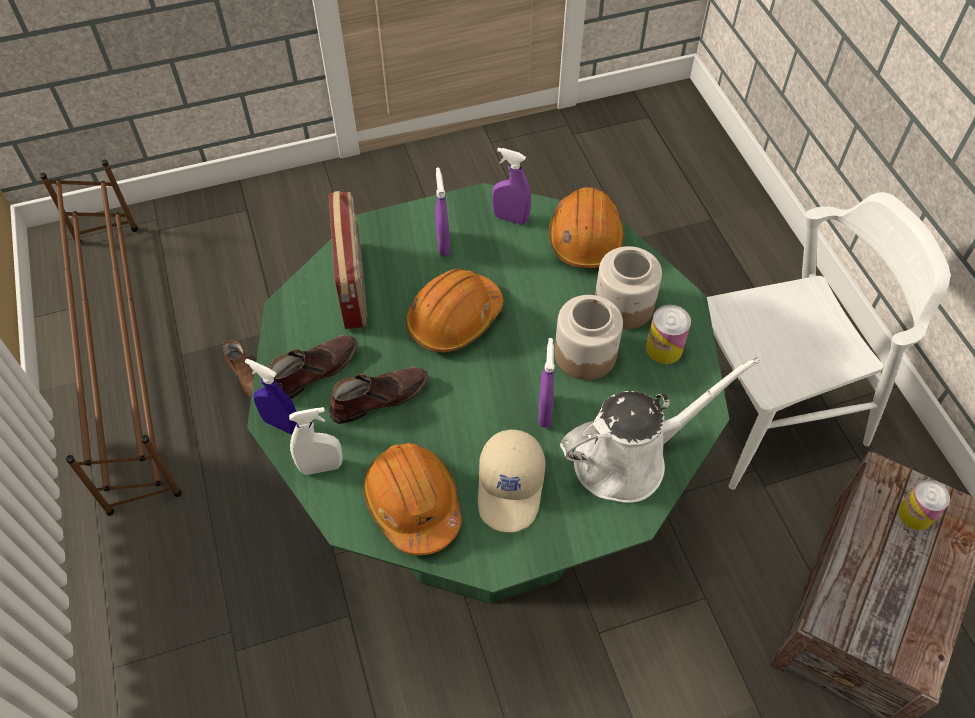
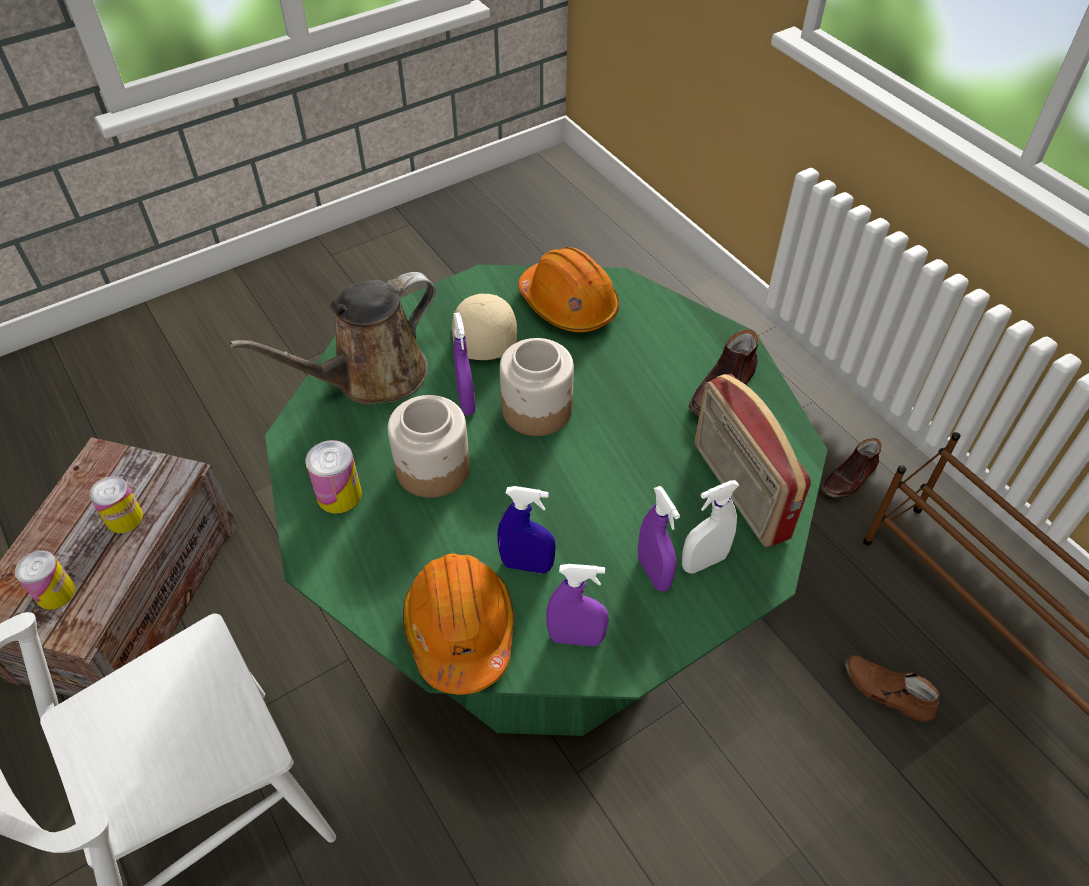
camera: 165 degrees right, 5 degrees down
blue spray bottle [245,359,297,434] -> blue spray bottle moved to [497,486,556,574]
white spray bottle [289,407,343,475] -> white spray bottle moved to [682,480,740,573]
brown shoe [329,367,429,424] -> brown shoe moved to [821,438,882,498]
orange hard hat [406,269,503,352] -> none
white watering can [560,357,760,503] -> brown watering can [229,272,436,404]
jar [595,246,662,329] -> jar moved to [500,338,574,436]
none -> can [89,476,143,533]

